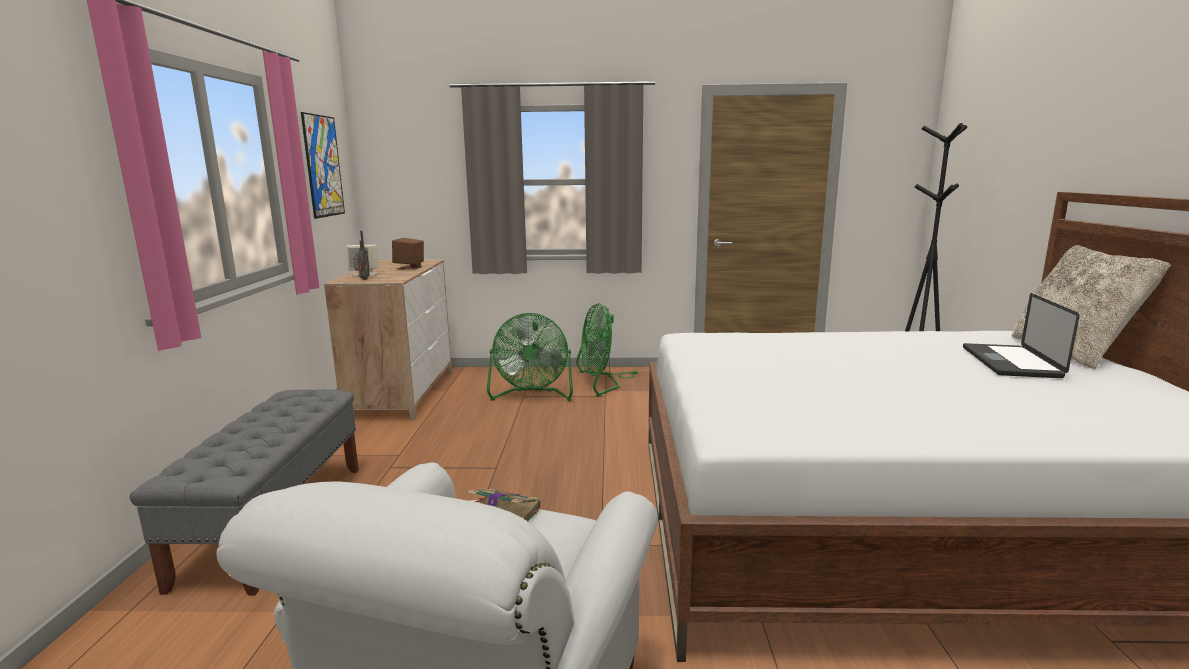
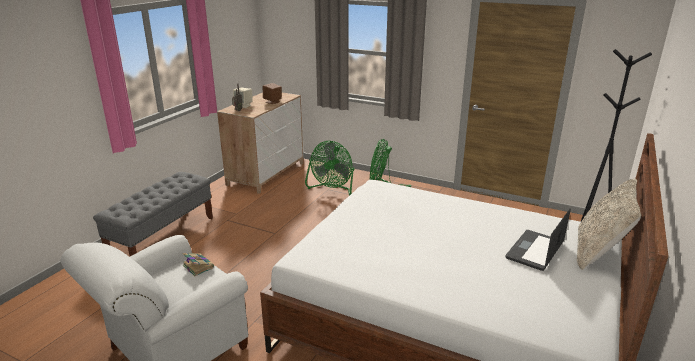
camera: 25 degrees right, 10 degrees up
picture [301,112,345,219] -> none

